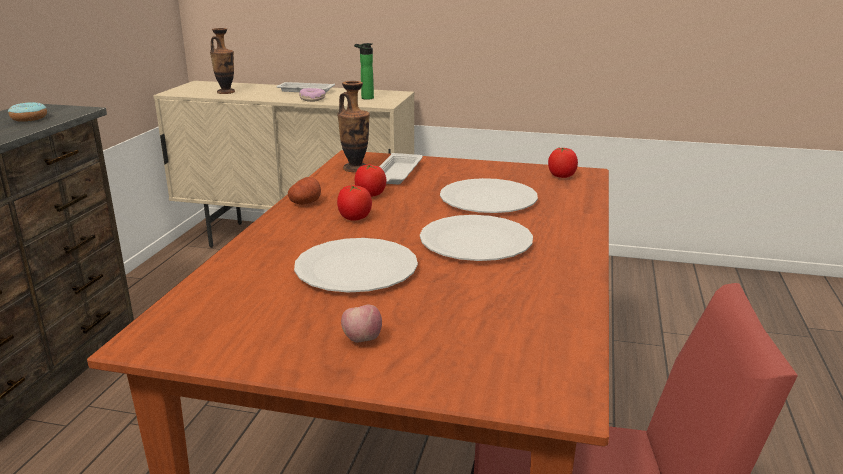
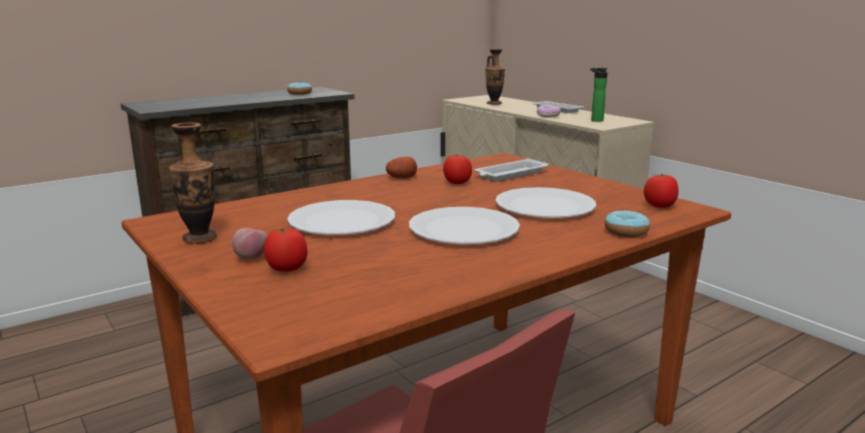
camera: 40 degrees right, 5 degrees down
vase [337,81,370,172] -> vase moved to [169,122,217,244]
tomato [337,185,372,221] -> tomato moved to [264,228,308,272]
none -> donut [605,210,650,237]

